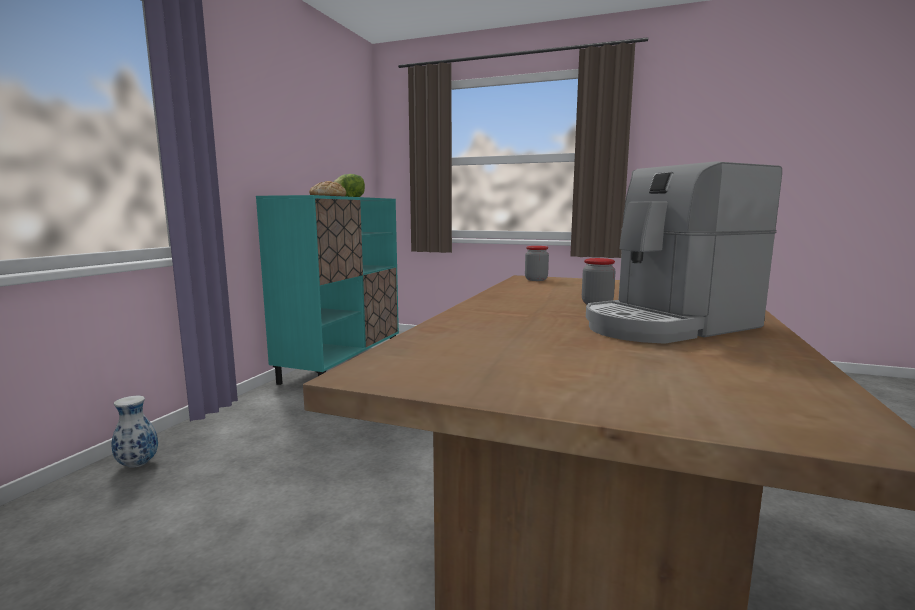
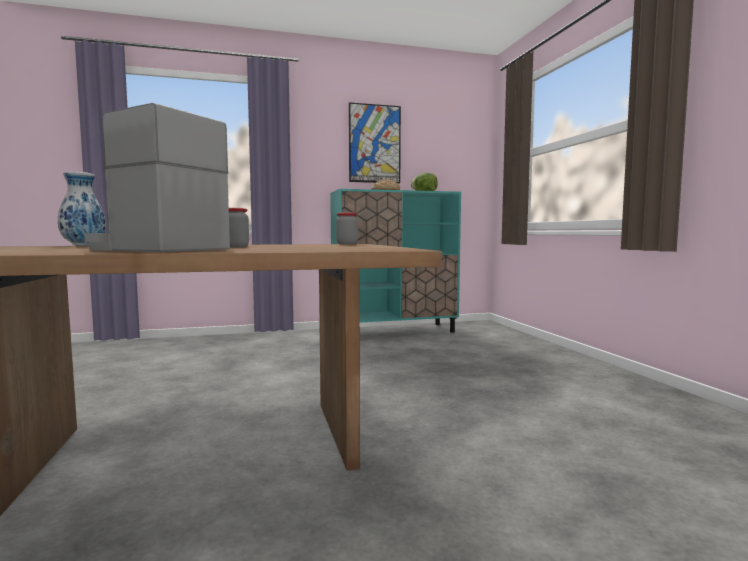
camera: 55 degrees right, 5 degrees down
vase [111,396,158,468] -> vase moved to [58,172,106,246]
none -> picture [349,102,401,183]

